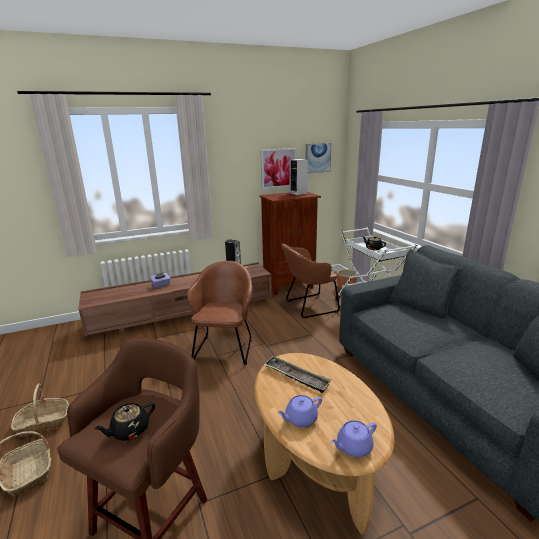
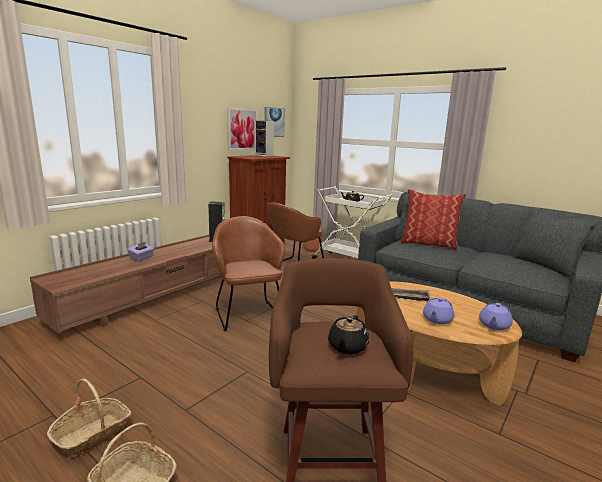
camera: 30 degrees left, 5 degrees down
none -> pillow [400,189,466,250]

